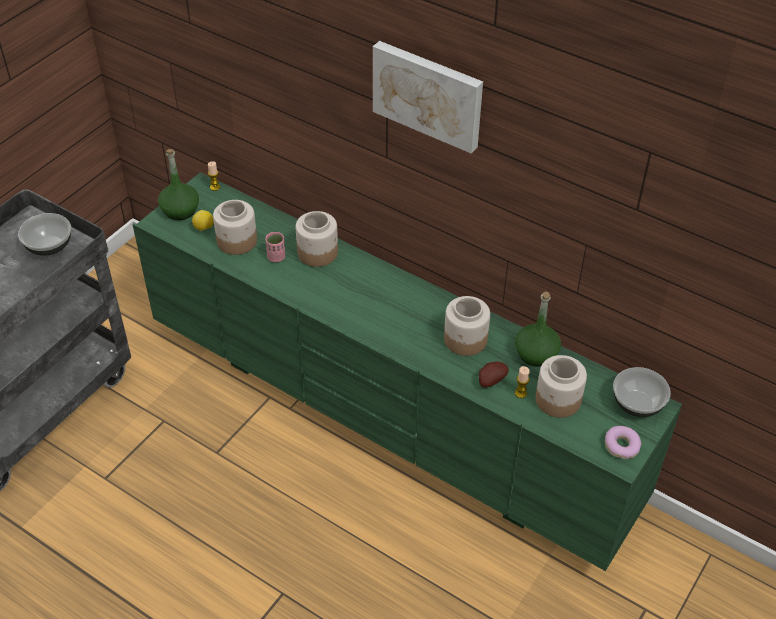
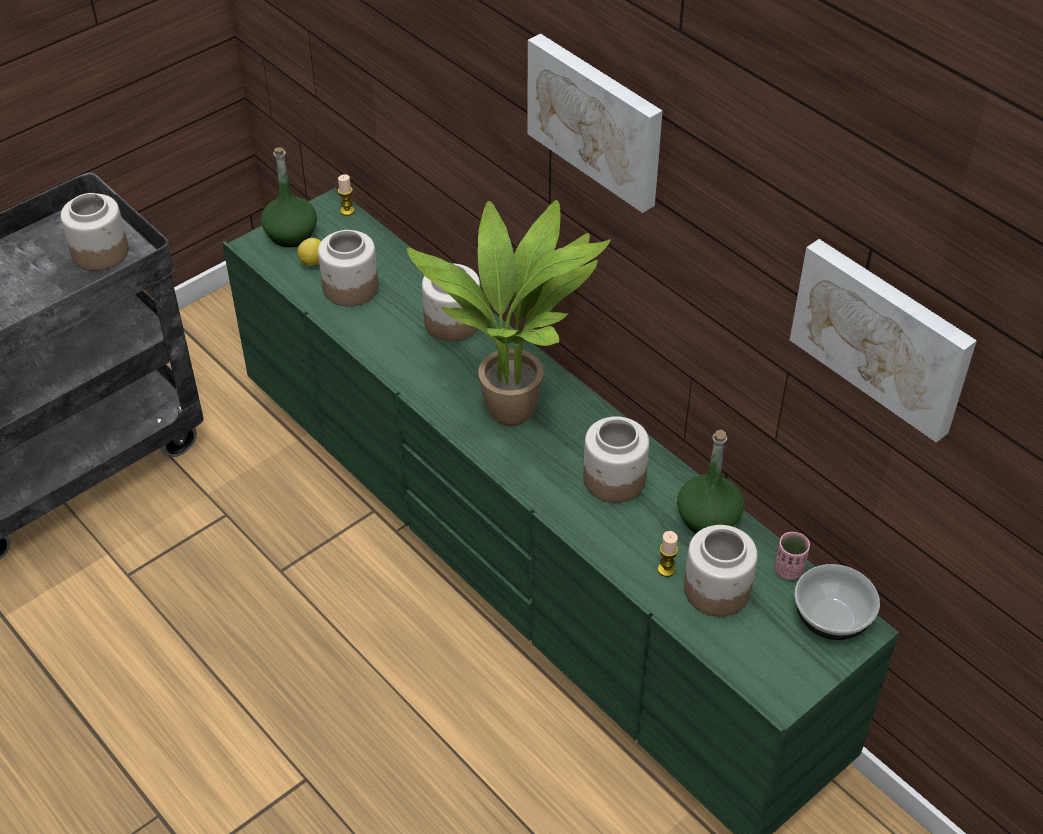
camera: 15 degrees right, 0 degrees up
bowl [18,213,71,256] -> jar [60,193,128,271]
pink cup [265,232,285,262] -> pink cup moved to [775,532,810,580]
potato [479,361,509,387] -> none
donut [605,426,641,459] -> none
none -> potted plant [407,200,611,427]
none -> picture [790,239,977,443]

